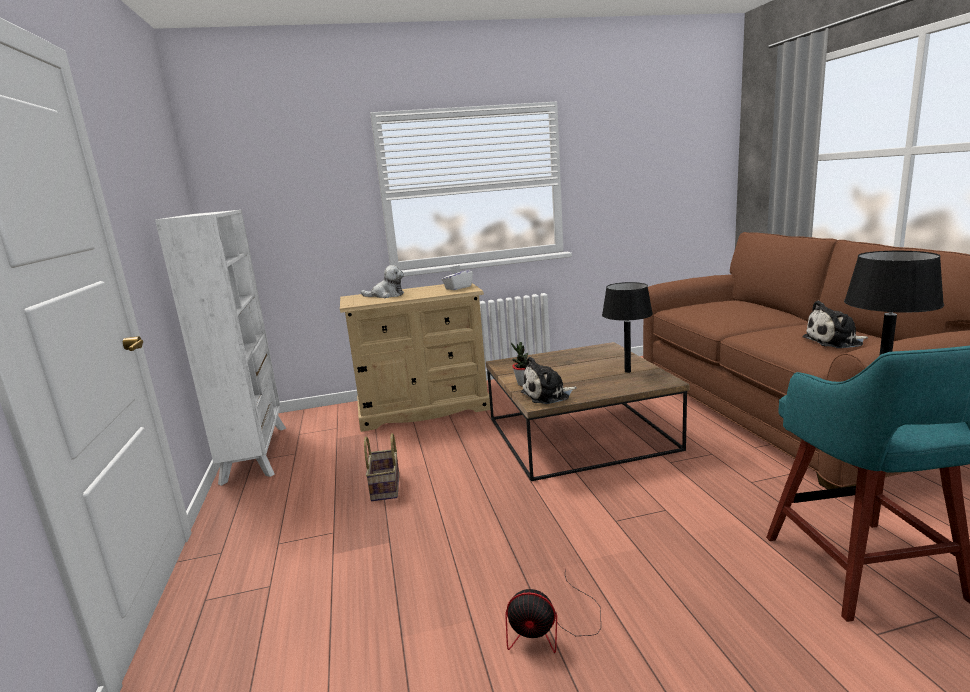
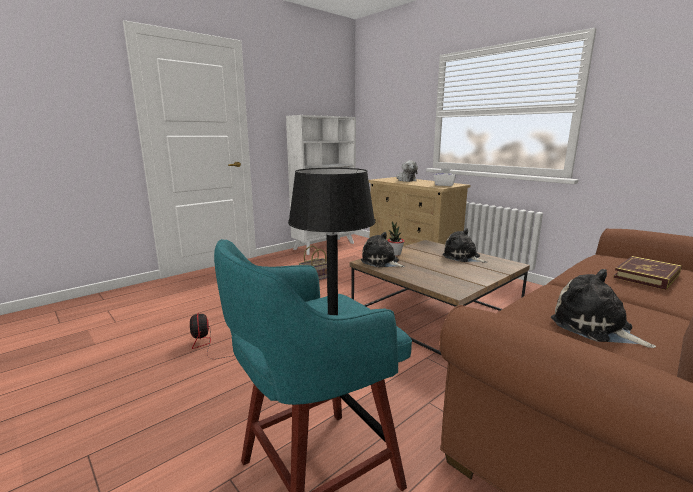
camera: 60 degrees right, 0 degrees up
black table lamp [602,282,653,373] -> none
none -> plush toy [443,228,487,263]
none -> book [613,256,682,290]

